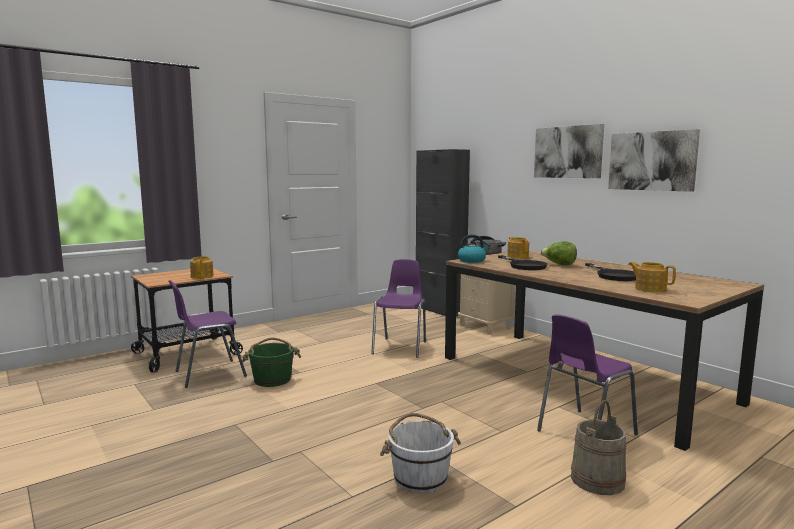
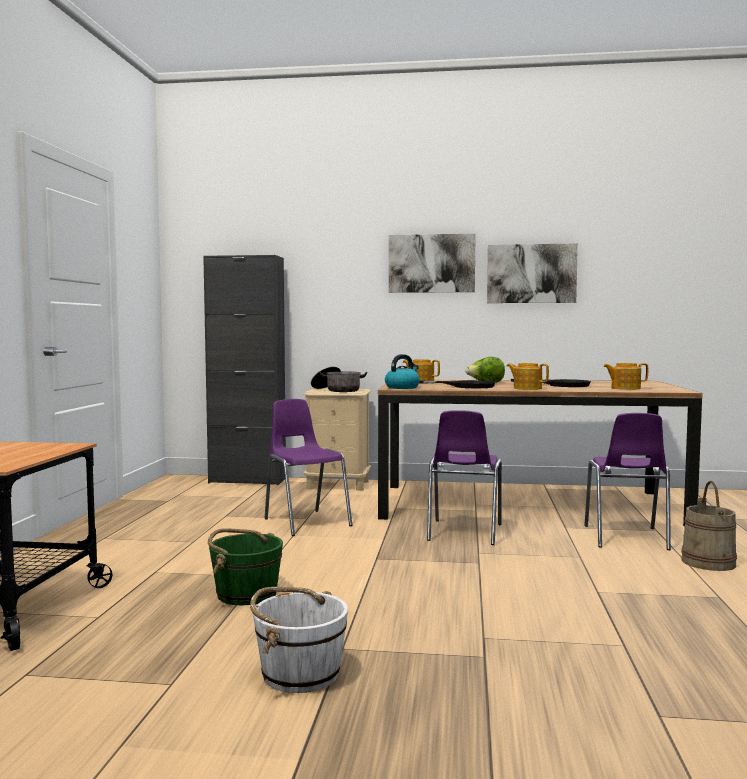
camera: 45 degrees left, 5 degrees down
purple chair [168,280,247,388] -> purple chair moved to [427,410,502,545]
teapot [190,256,214,279] -> teapot moved to [507,363,549,390]
white bucket [380,413,461,494] -> white bucket moved to [250,587,348,693]

